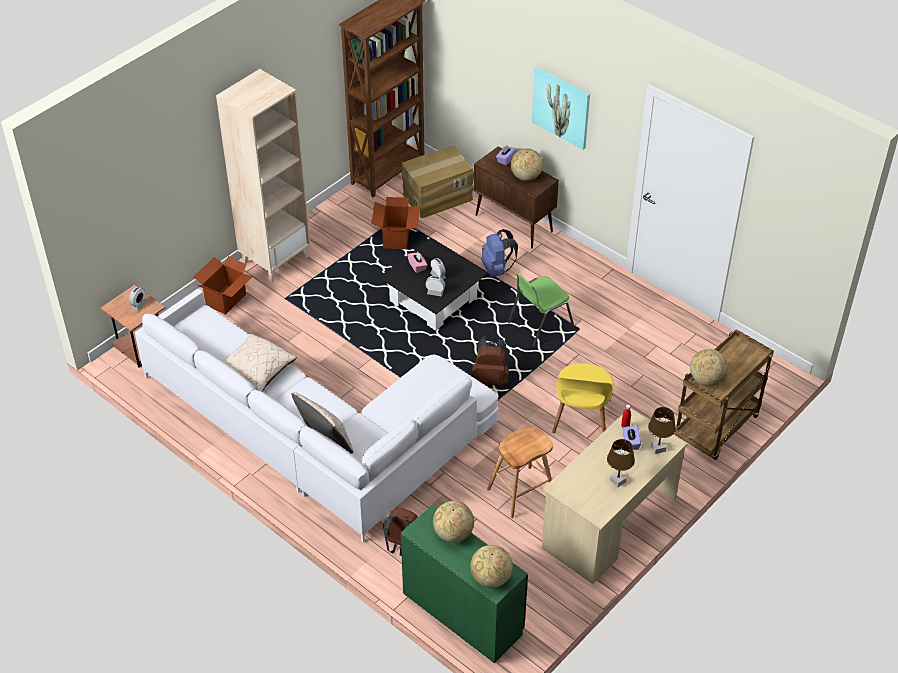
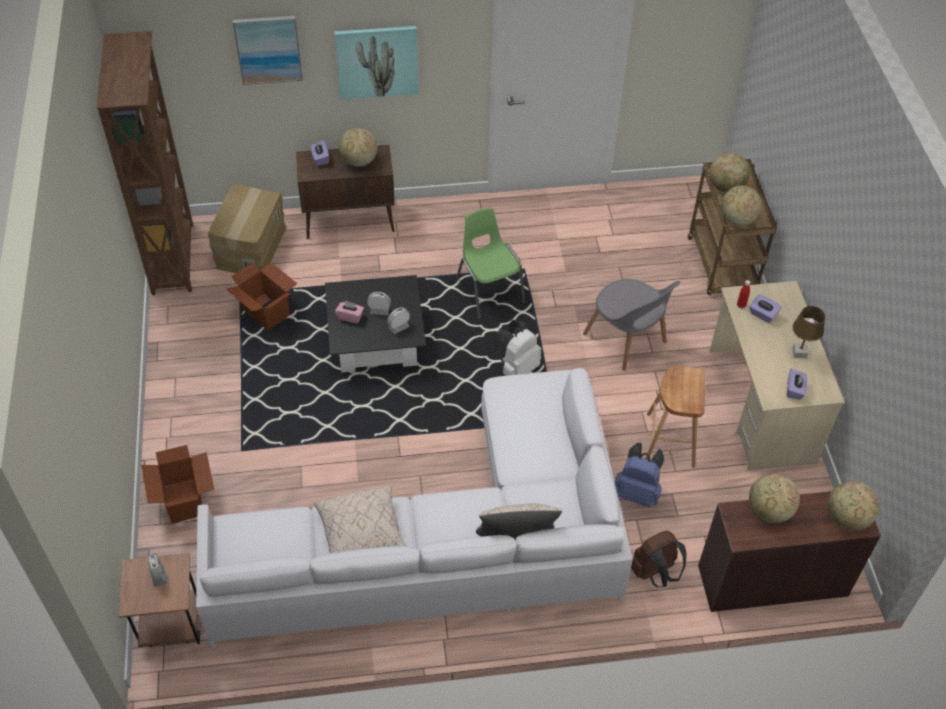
camera: 50 degrees left, 5 degrees up
beige bookcase [216,69,310,283] -> none
green desk [401,505,528,663] -> brown desk [698,491,881,612]
brown backpack [472,336,509,386] -> white backpack [496,320,541,376]
blue backpack [481,229,518,277] -> blue backpack moved to [615,443,664,507]
green chair [508,272,574,347] -> green chair turned 150 degrees clockwise [456,207,525,319]
yellow chair [552,363,613,433] -> grey chair [583,279,680,371]
brown table lamp [648,407,676,454] -> none
none -> picture [233,16,303,85]
none -> globe [709,153,750,192]
none -> purple tissue box [787,368,807,400]

